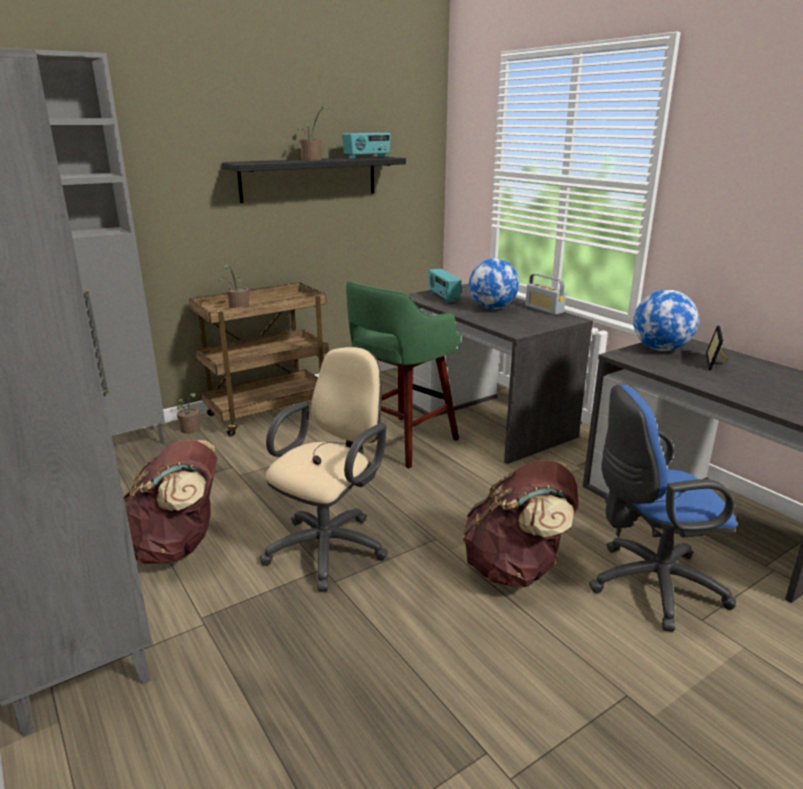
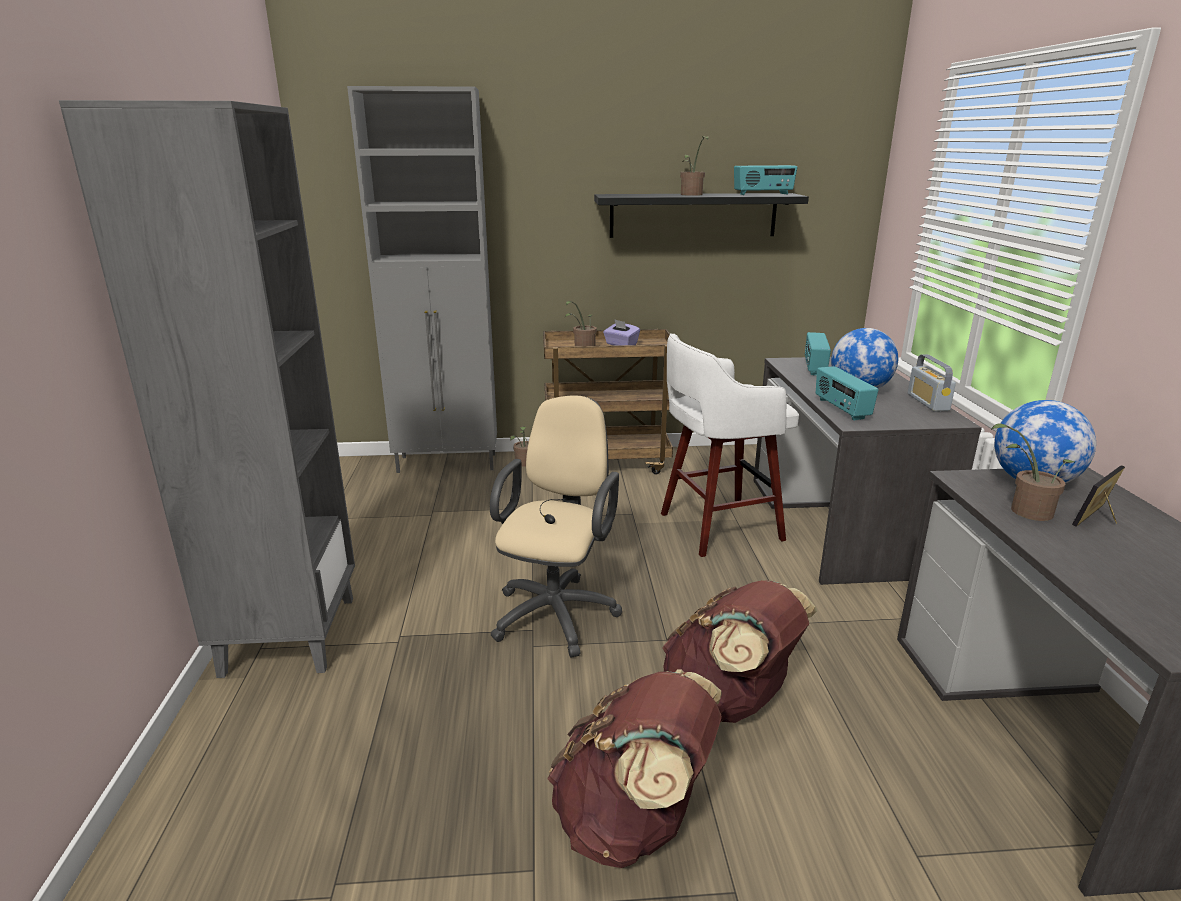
camera: 30 degrees right, 0 degrees up
brown backpack [124,440,218,564] -> brown backpack moved to [547,669,722,868]
beige office chair [260,347,388,592] -> beige office chair turned 45 degrees counterclockwise [490,395,622,657]
green stool [346,281,461,468] -> white stool [661,333,799,557]
blue office chair [589,385,737,632] -> none
none -> purple tissue box [603,319,640,346]
none -> radio [816,366,879,421]
none -> potted plant [991,423,1075,521]

